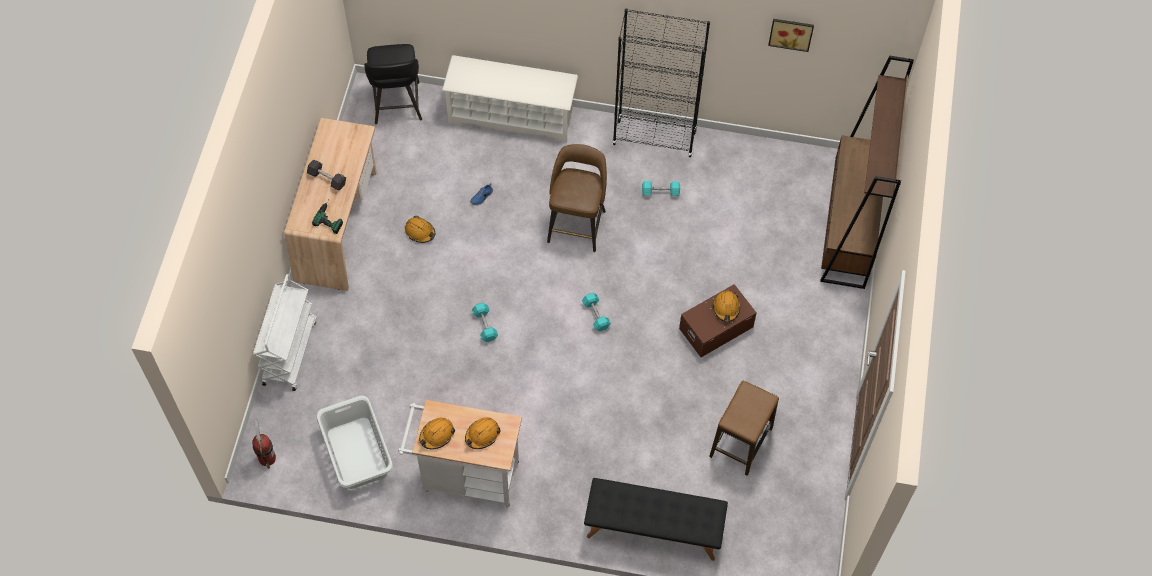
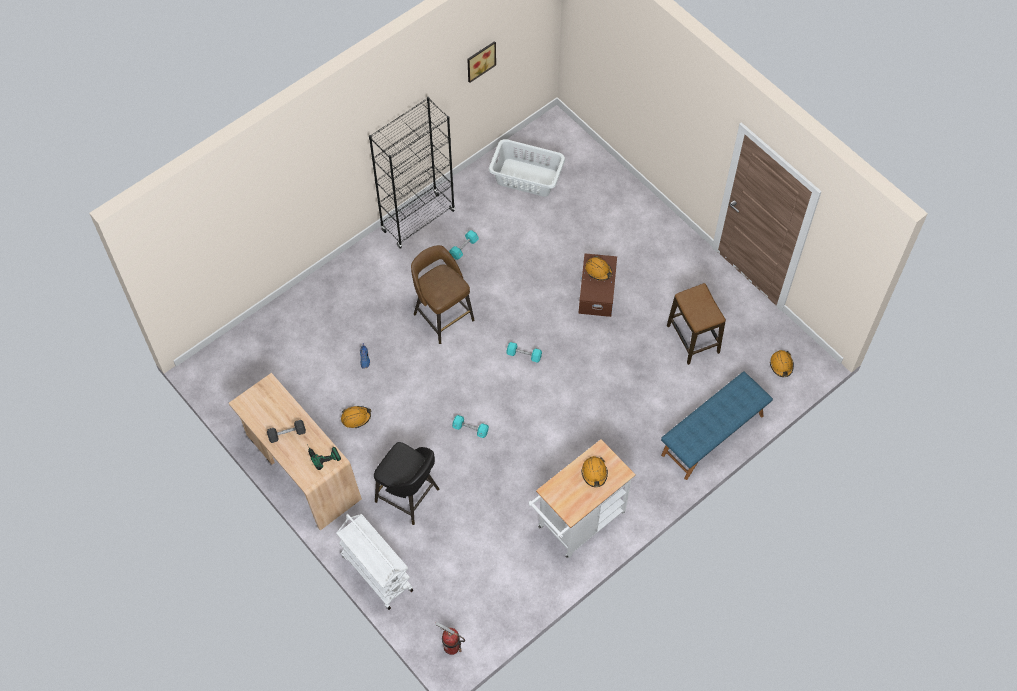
camera: 50 degrees left, 0 degrees up
white laundry basket [316,396,393,489] -> white laundry basket moved to [489,139,565,197]
black stool [364,44,422,124] -> black stool moved to [374,442,439,525]
orange hard hat [419,418,455,449] -> orange hard hat moved to [770,350,794,377]
white shoe rack [442,55,578,143] -> none
black bench [584,478,728,561] -> blue bench [661,372,773,480]
brown bookcase [820,55,914,289] -> none

